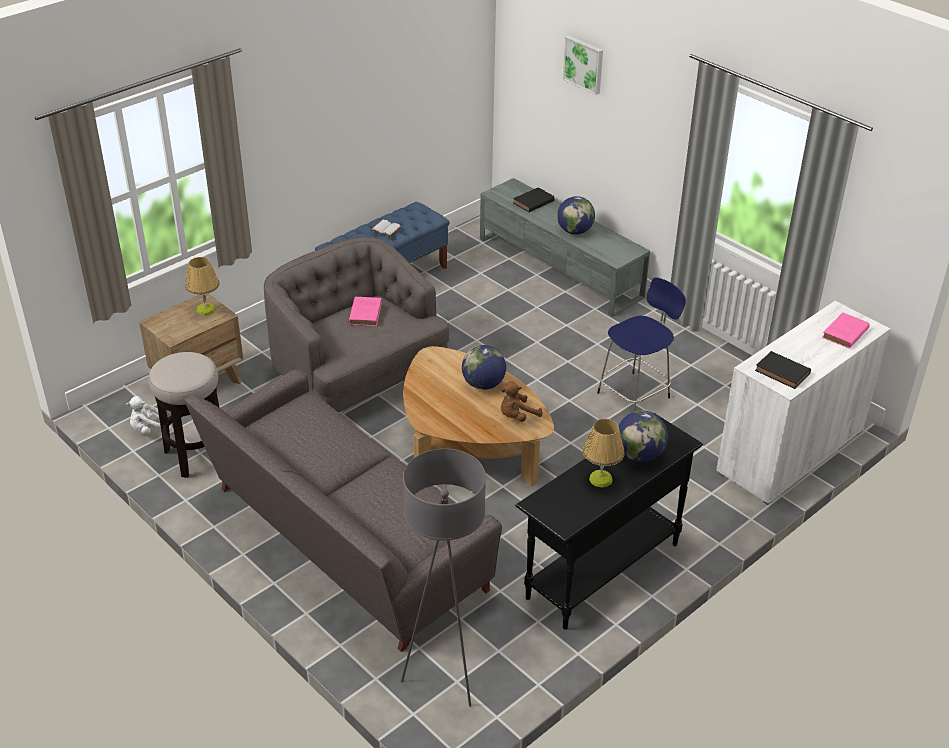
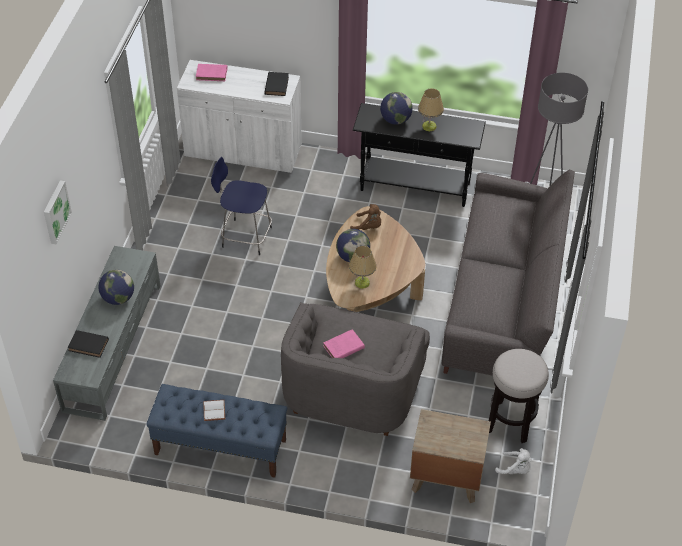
camera: 125 degrees left, 10 degrees up
table lamp [185,257,220,316] -> table lamp moved to [349,246,376,289]

